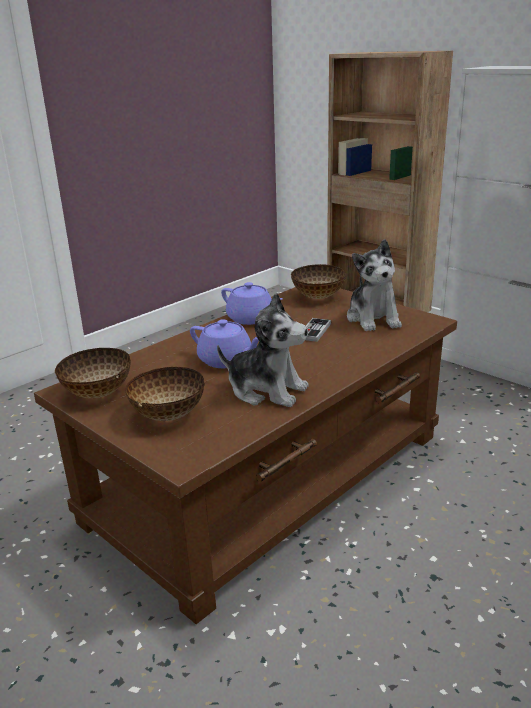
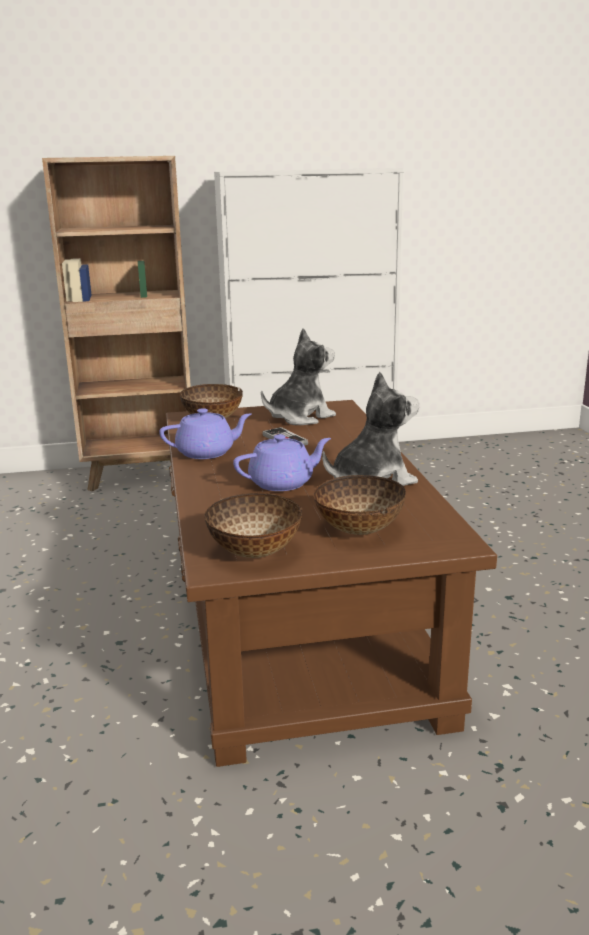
camera: 55 degrees left, 5 degrees down
plush toy [347,239,402,331] -> plush toy turned 60 degrees counterclockwise [261,328,336,425]

